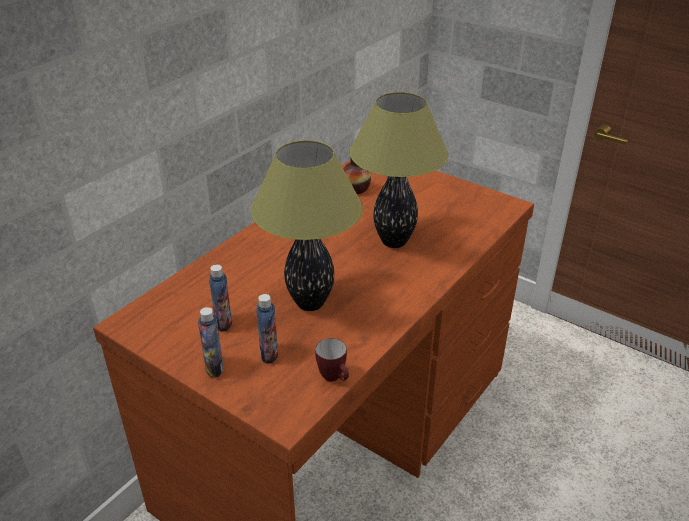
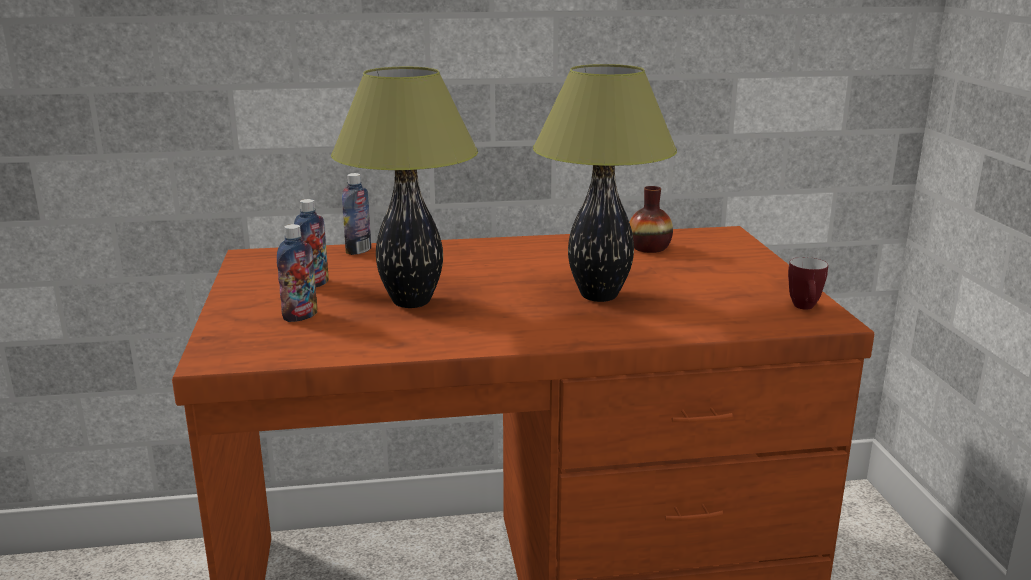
camera: 45 degrees right, 15 degrees down
bottle [198,307,224,378] -> bottle moved to [342,173,371,255]
mug [315,338,349,382] -> mug moved to [788,257,828,310]

